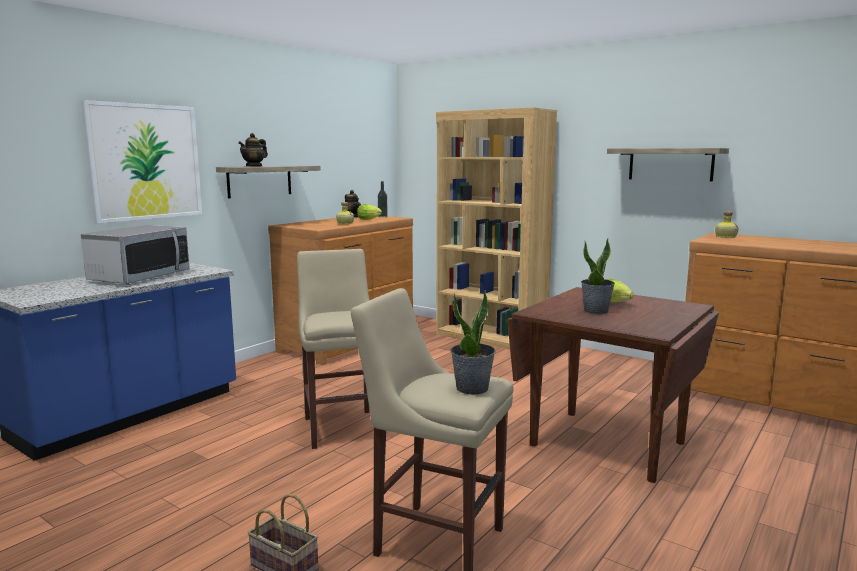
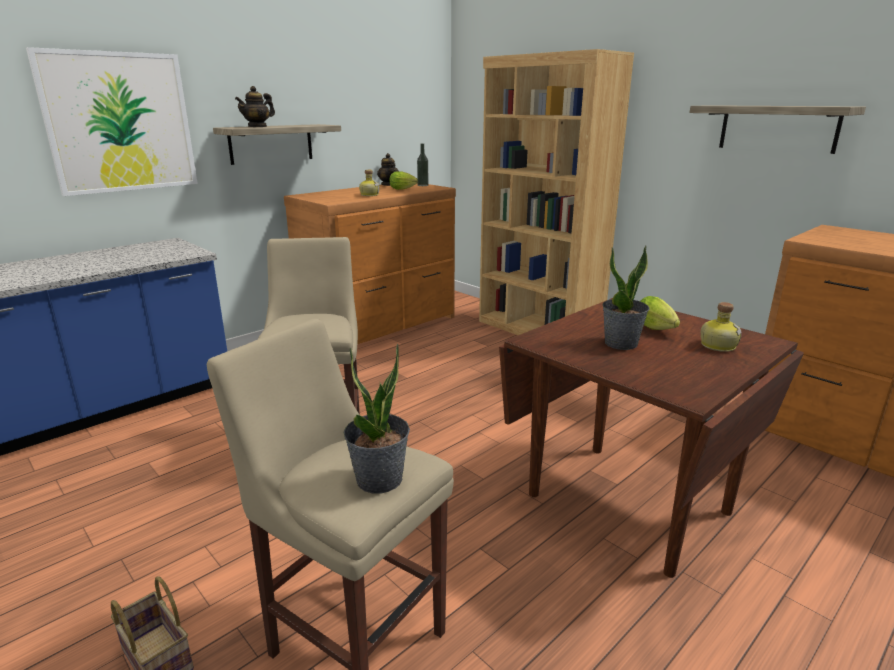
camera: 10 degrees right, 10 degrees up
microwave [81,225,190,284] -> none
bottle [715,211,738,238] -> bottle moved to [701,302,742,352]

